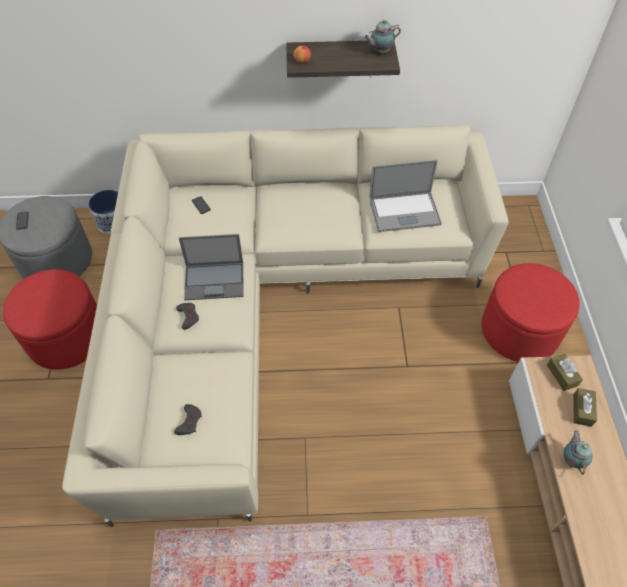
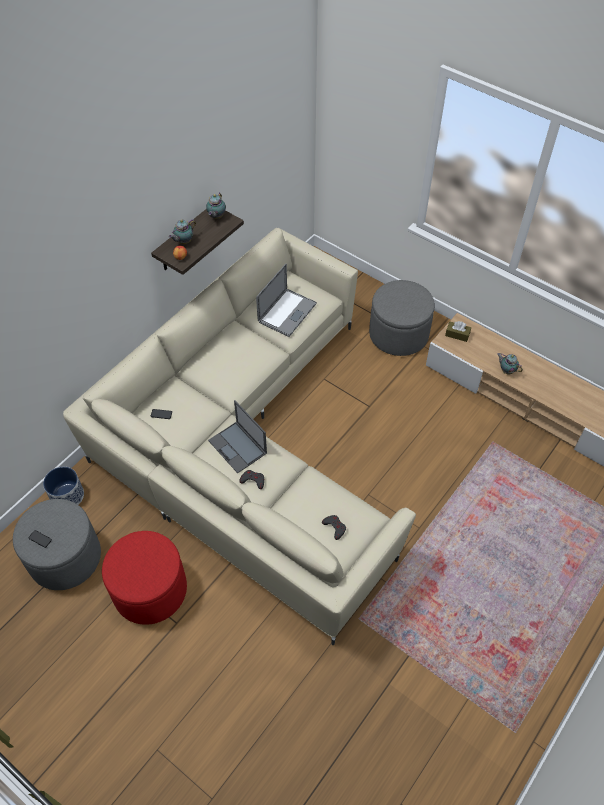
camera: 50 degrees left, 0 degrees up
laptop [179,234,244,300] -> laptop turned 105 degrees clockwise [208,400,267,473]
red ottoman [481,263,580,362] -> grey ottoman [369,280,435,356]
brown tissue box [573,388,597,427] -> none
none -> teapot [169,220,196,244]

